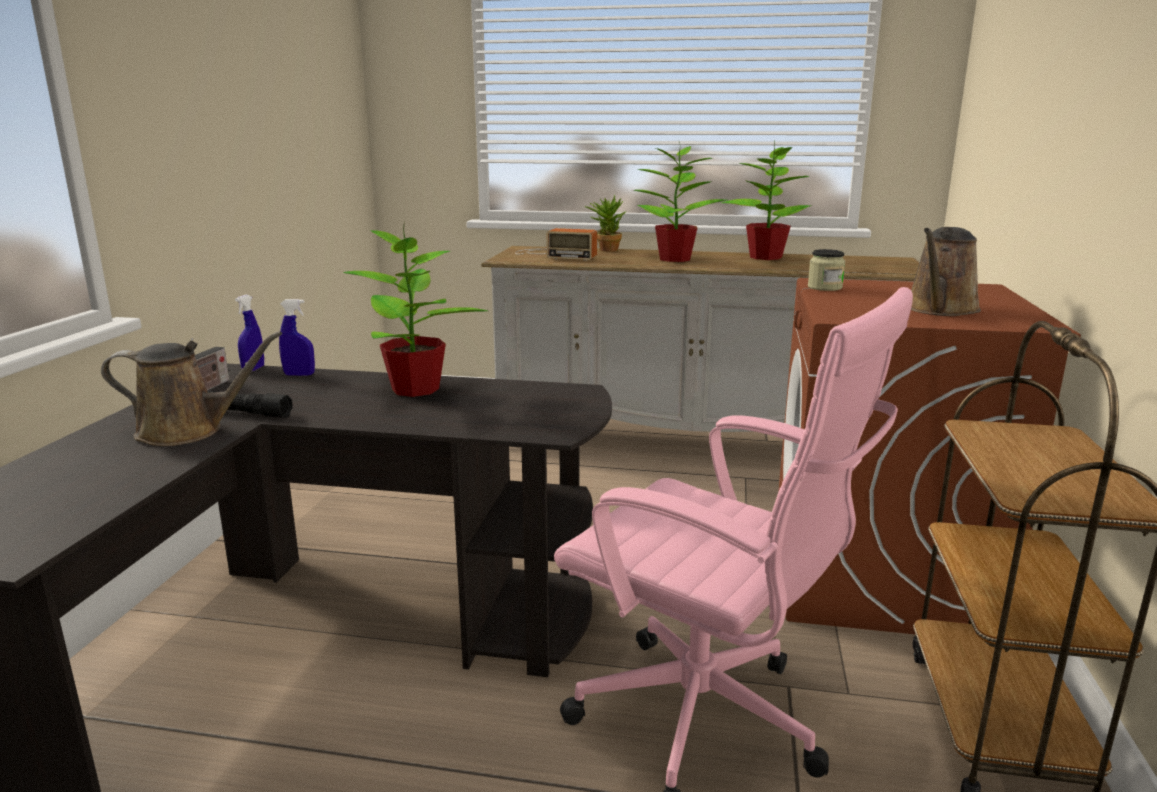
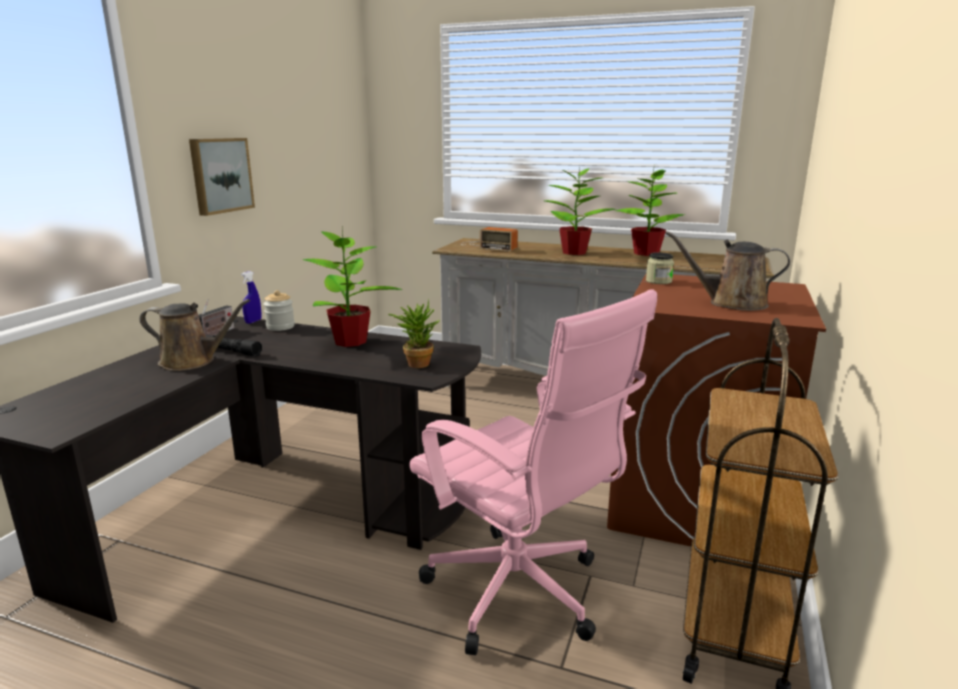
camera: 10 degrees right, 0 degrees up
blue spray bottle [279,299,315,376] -> jar [263,290,295,331]
potted plant [585,195,626,252] -> potted plant moved to [388,299,440,368]
brown watering can [911,227,981,316] -> brown watering can turned 60 degrees clockwise [665,231,790,311]
none -> picture [189,138,255,216]

